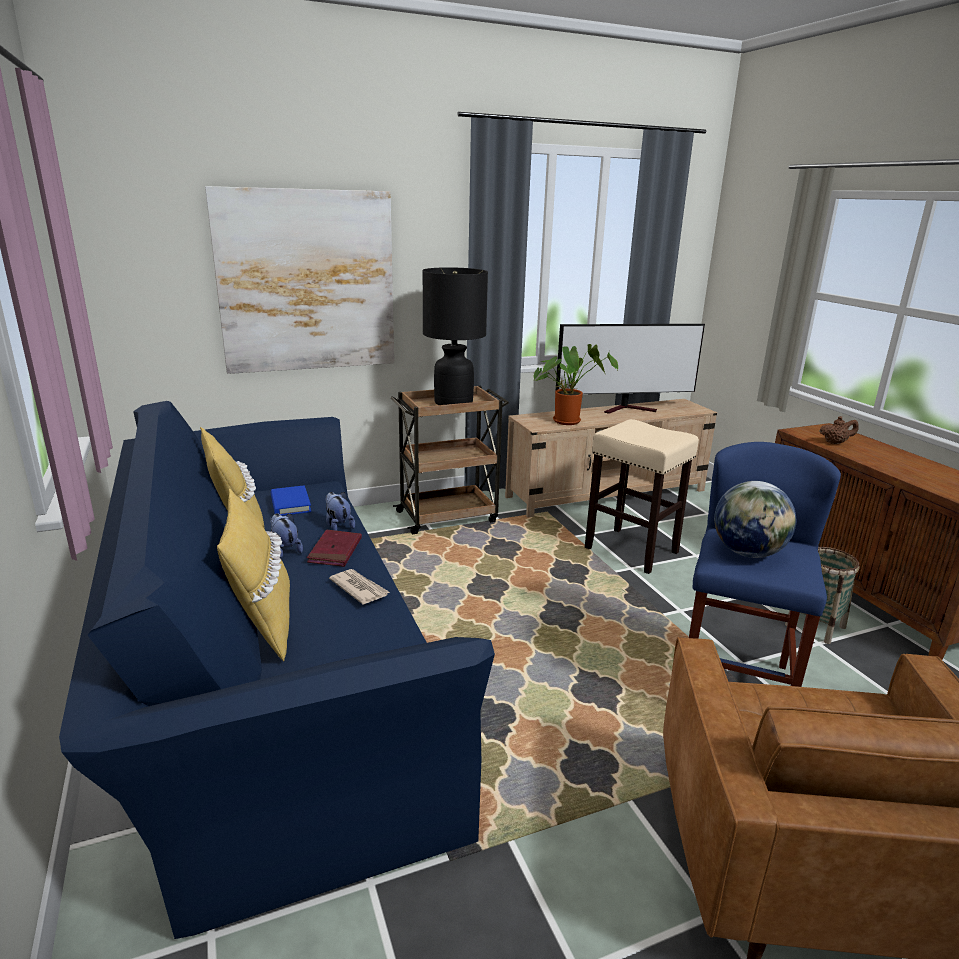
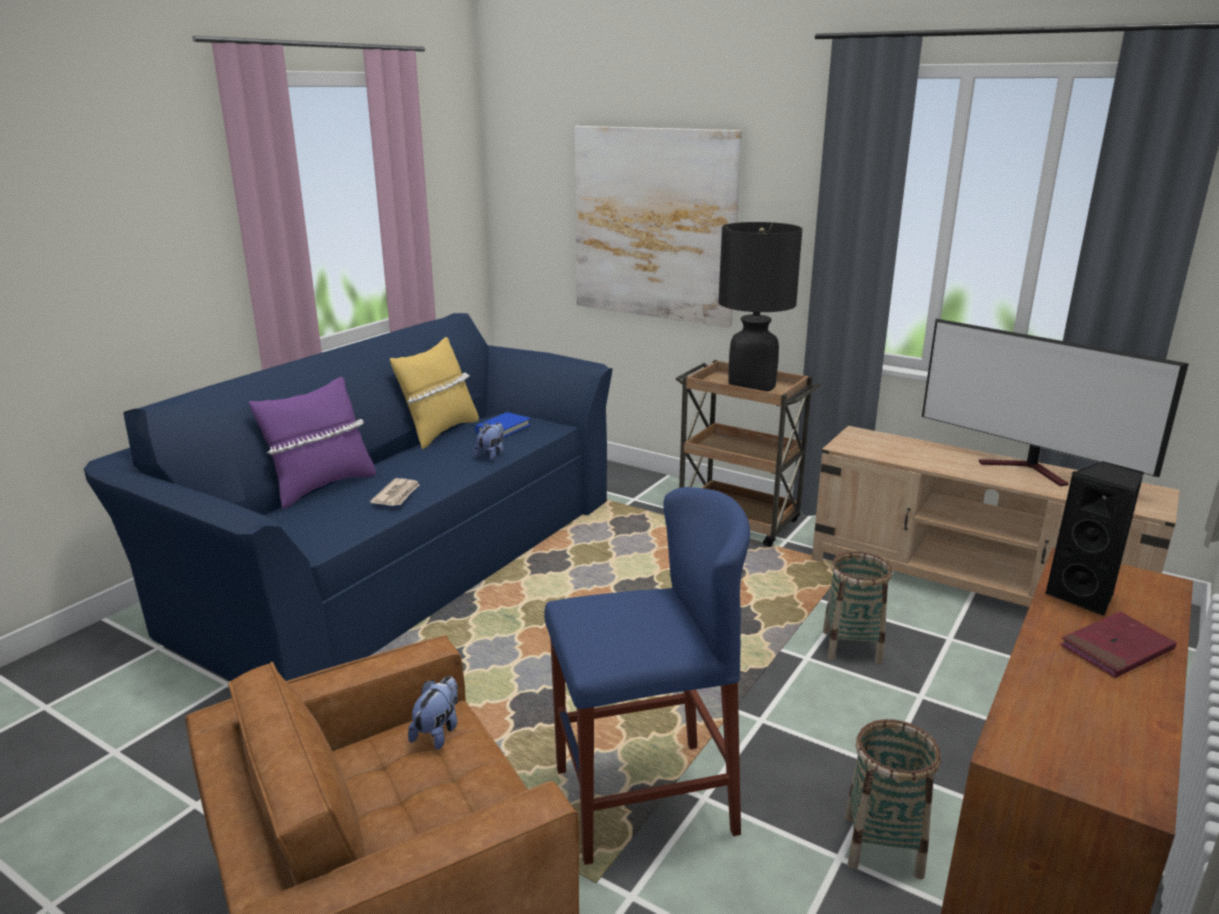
camera: 55 degrees right, 0 degrees up
yellow pillow [217,489,290,661] -> purple pillow [249,377,376,509]
plush toy [270,513,303,559] -> plush toy moved to [408,676,458,750]
red book [307,530,362,567] -> red book moved to [1060,612,1177,678]
potted plant [534,344,618,425] -> none
beige stool [585,419,699,574] -> basket [823,551,892,664]
globe [714,481,796,558] -> none
brown teapot [820,416,859,444] -> black speaker [1045,461,1144,616]

